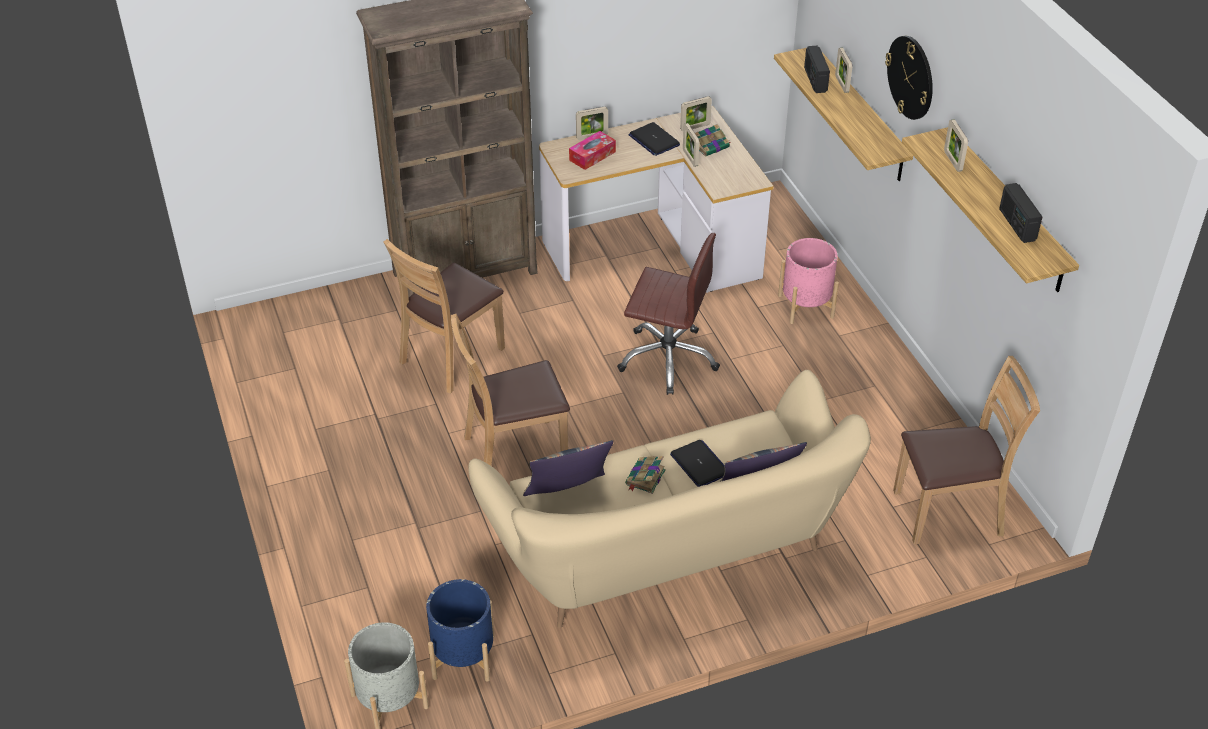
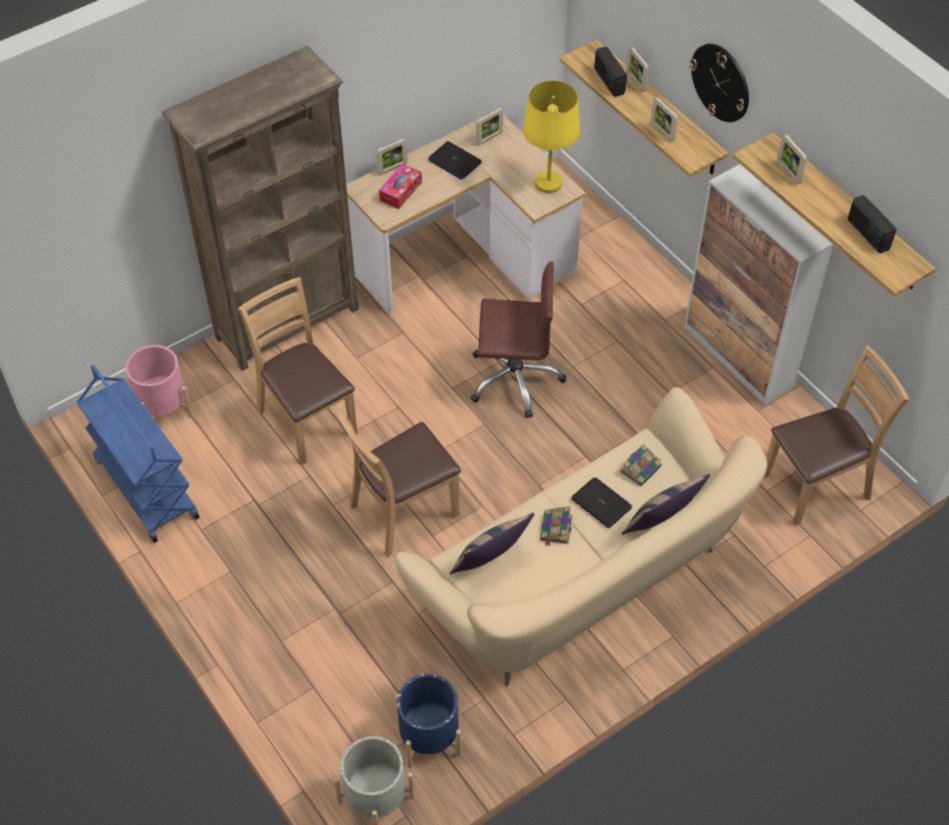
camera: 15 degrees left, 10 degrees up
brown chair [383,239,505,394] -> brown chair turned 120 degrees clockwise [238,277,358,465]
picture frame [683,123,699,167] -> picture frame moved to [650,97,678,142]
book [695,124,731,157] -> book moved to [620,444,662,486]
pink planter [778,238,839,324] -> pink planter moved to [125,345,193,418]
none -> blue cart [77,365,199,543]
none -> yellow table lamp [523,81,580,193]
none -> cabinet [684,164,833,405]

